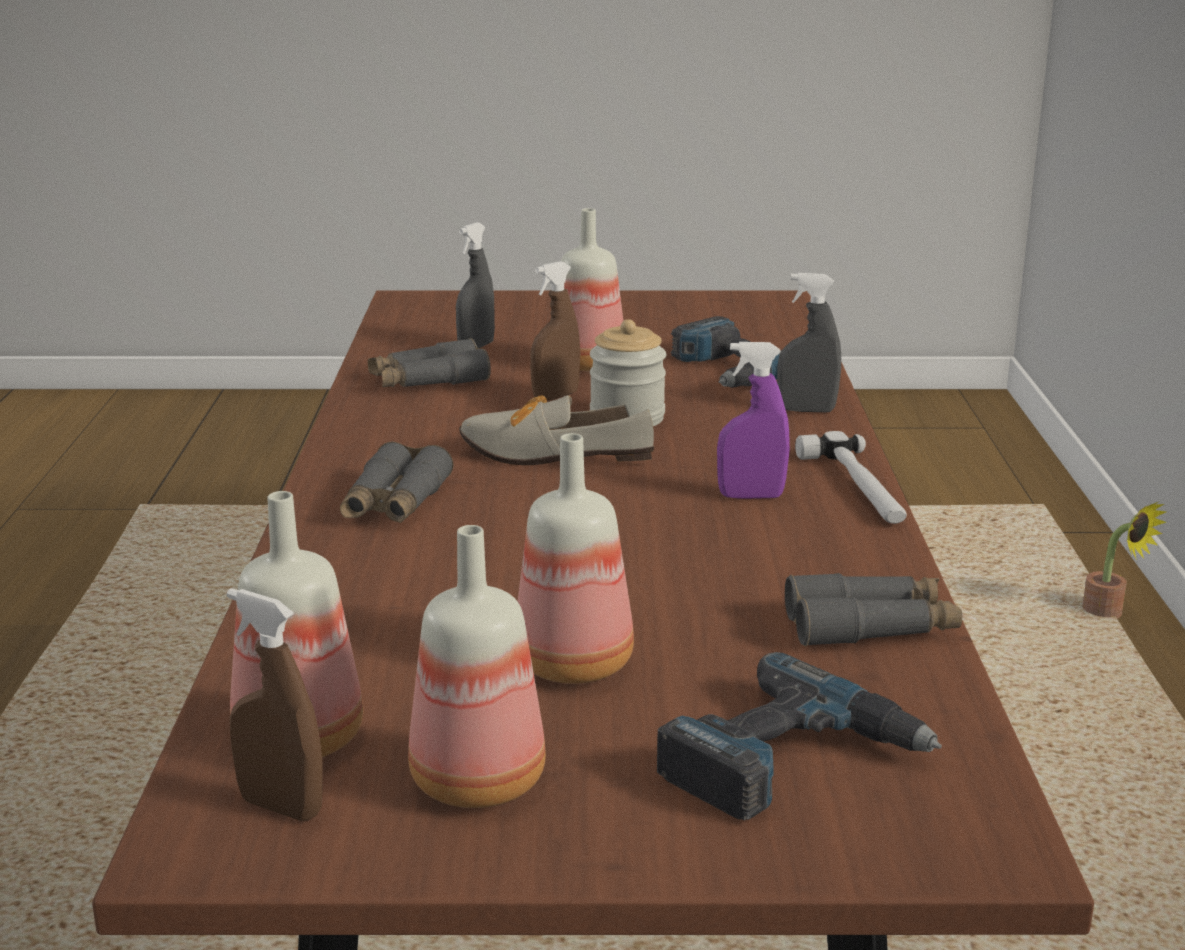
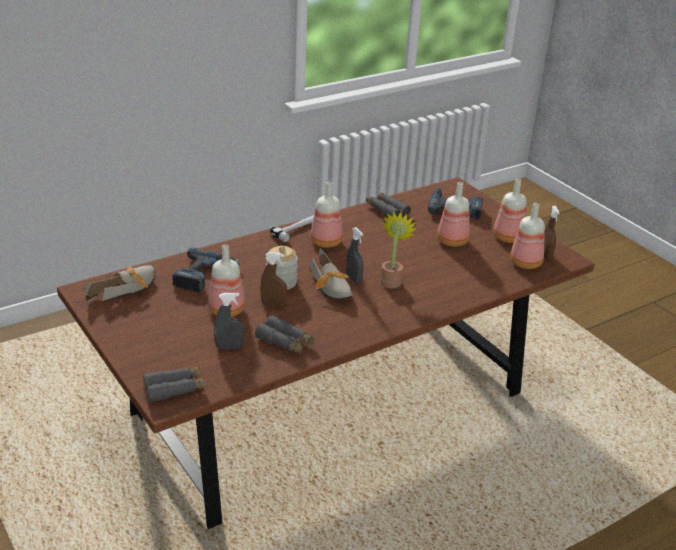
camera: 125 degrees left, 10 degrees up
grey binoculars [340,441,453,523] -> grey binoculars moved to [143,367,207,402]
purple spray bottle [717,342,790,499] -> bottle [310,182,343,248]
grey spray bottle [777,273,841,412] -> grey spray bottle moved to [346,227,363,284]
potted plant [1082,502,1166,619] -> potted plant moved to [380,211,416,288]
none -> shoe [85,265,156,303]

